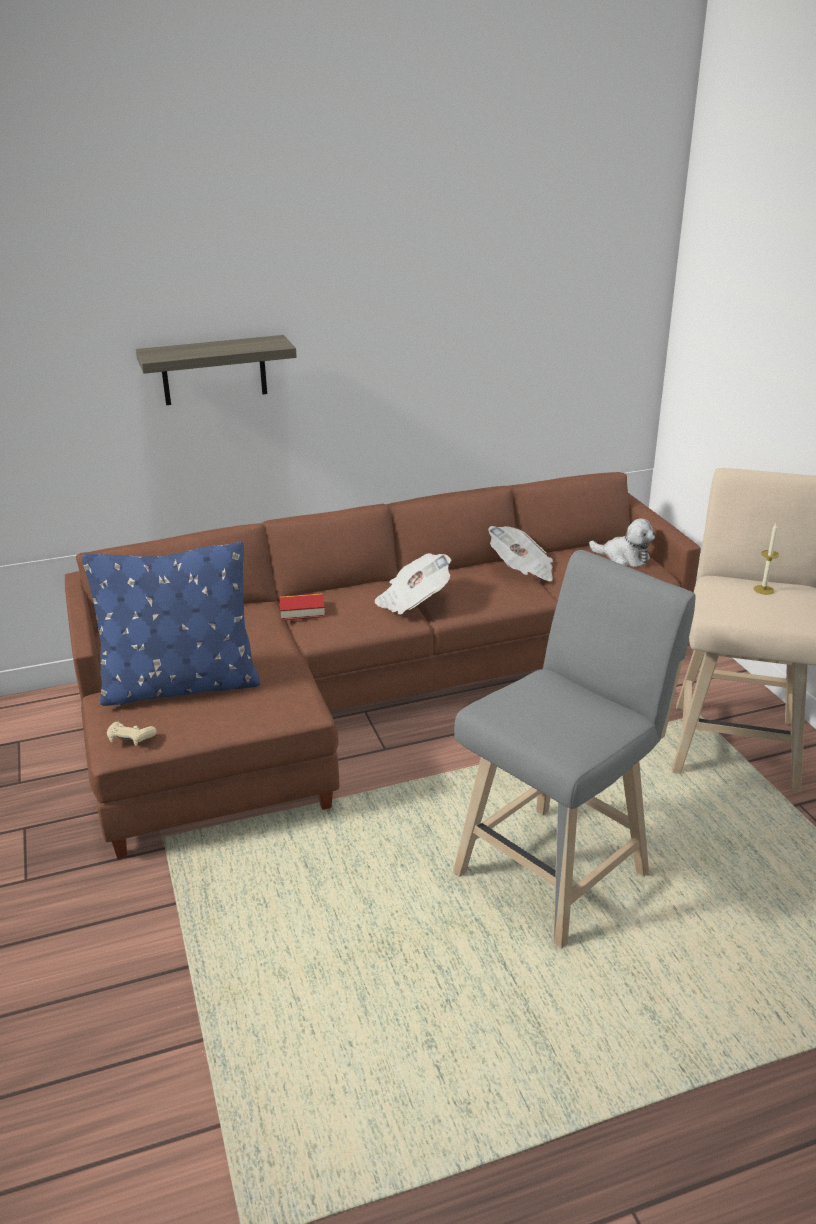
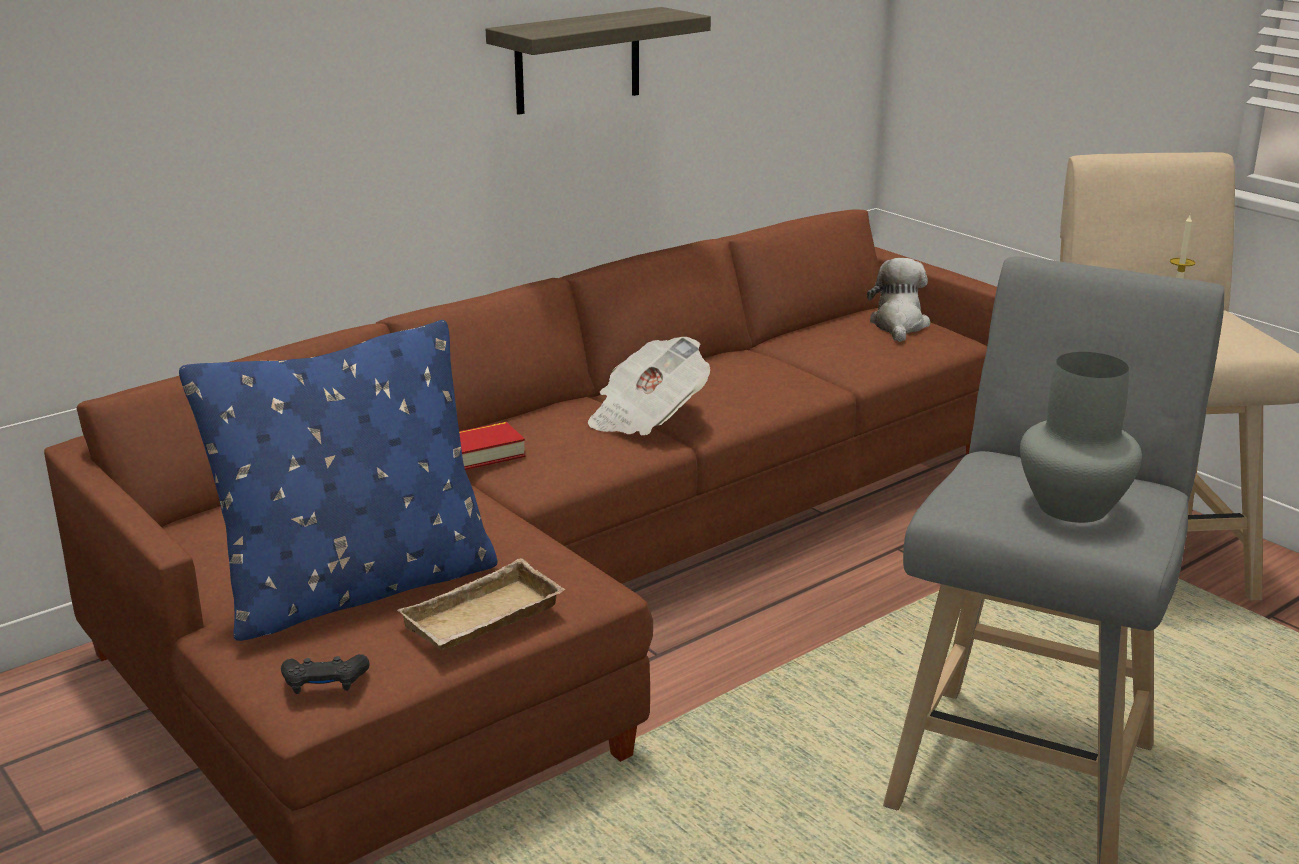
camera: 20 degrees left, 5 degrees down
beige game controller [107,722,157,746] -> black game controller [281,654,370,694]
shelf [136,335,297,405] -> shelf moved to [486,7,711,115]
newspaper [488,526,553,581] -> none
plush toy [589,518,655,567] -> plush toy turned 90 degrees counterclockwise [867,258,930,342]
none -> beige tray [397,558,566,650]
none -> grey vase [1020,352,1142,523]

